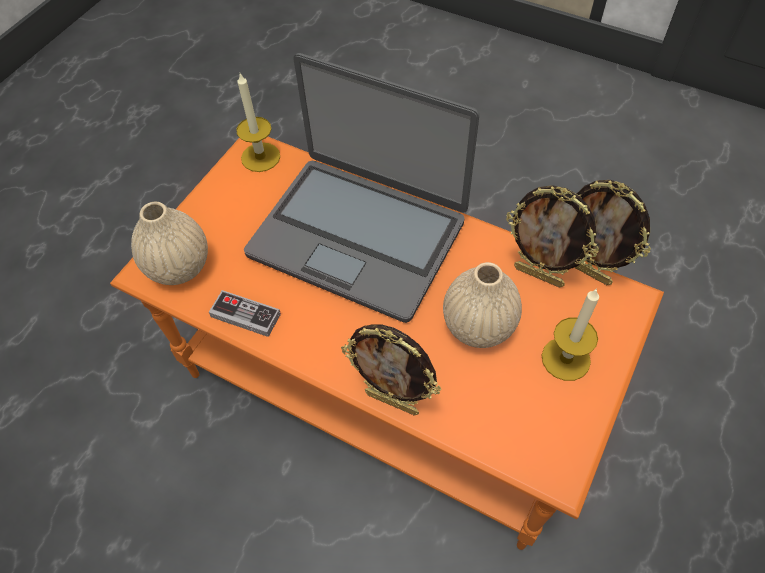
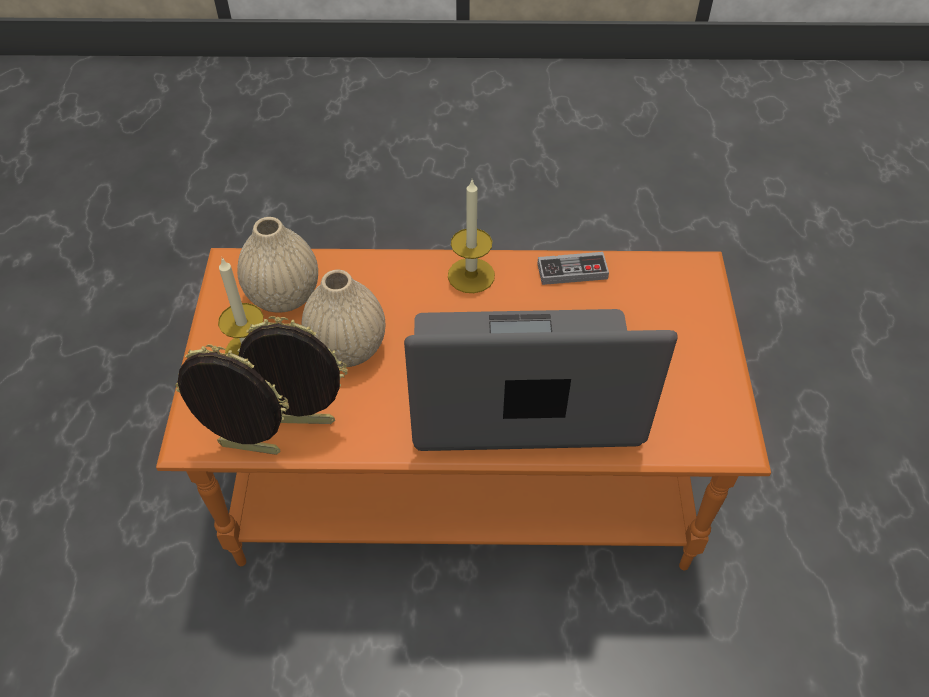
camera: 150 degrees right, 5 degrees down
beige vase [131,202,208,285] -> beige vase moved to [237,217,318,313]
candle [236,74,280,172] -> candle moved to [448,180,495,293]
picture frame [341,324,441,416] -> none

